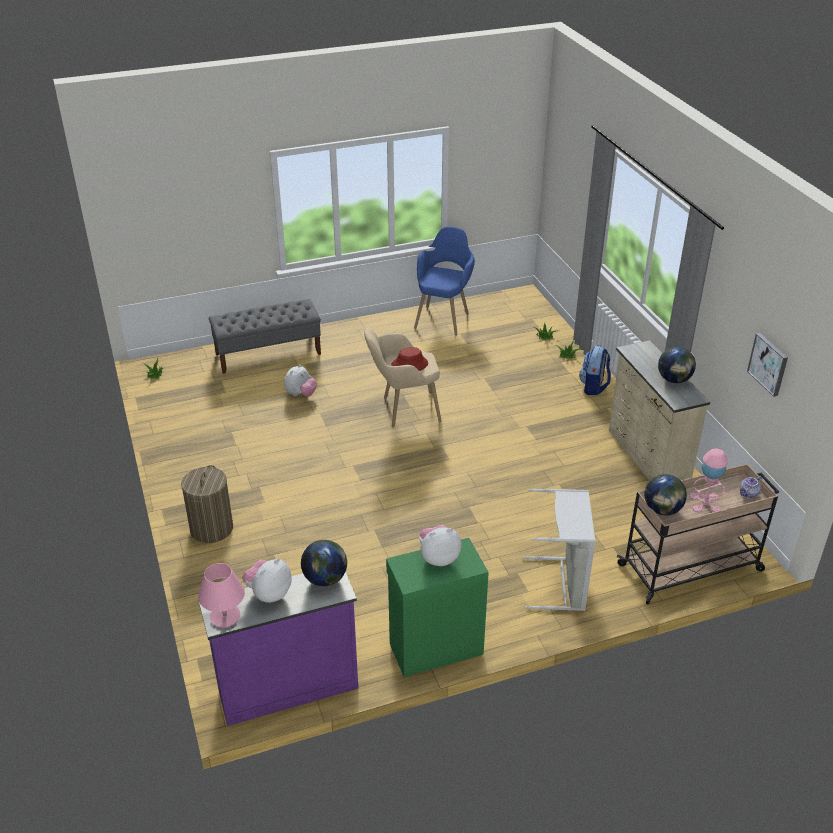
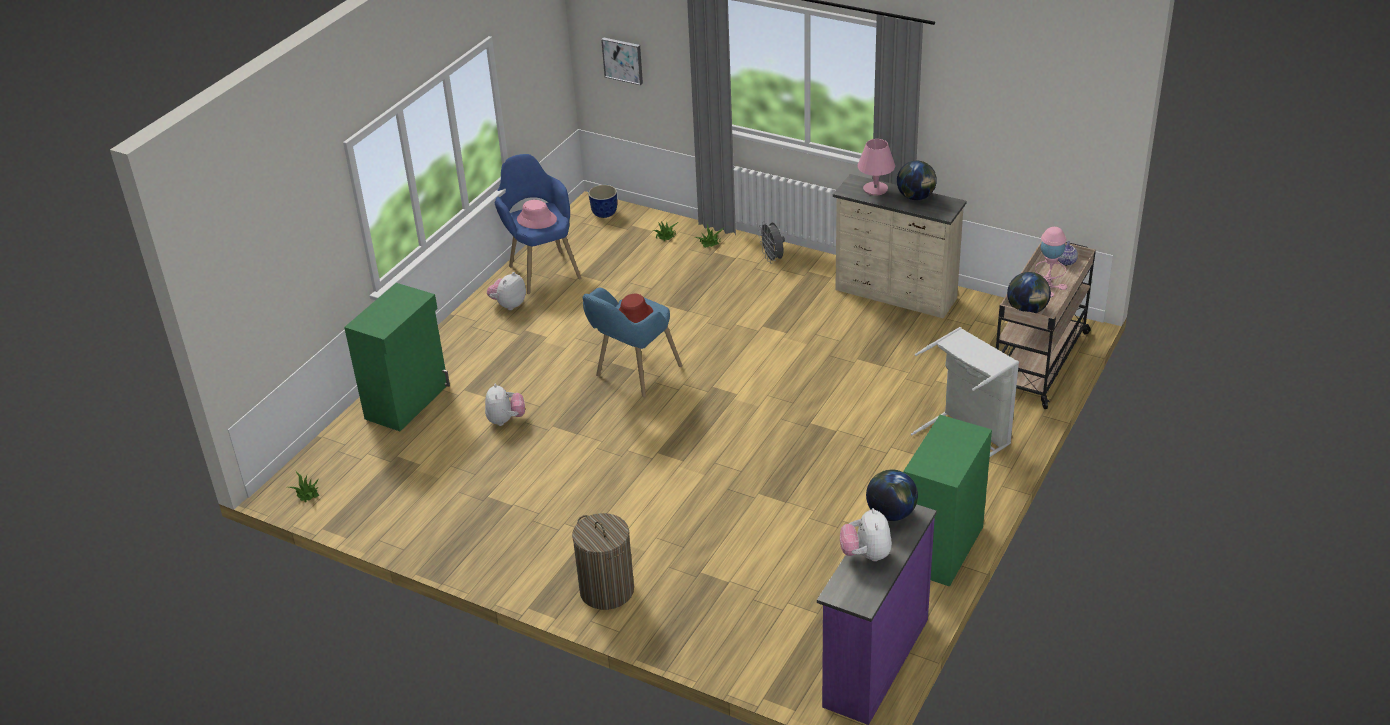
camera: 40 degrees left, 0 degrees up
pink table lamp [198,563,245,628] -> pink table lamp moved to [858,139,895,196]
grey bench [209,299,321,374] -> green cabinet [344,283,450,431]
beige armchair [364,328,441,428] -> blue armchair [583,288,682,397]
plush toy [419,525,462,566] -> plush toy moved to [487,272,526,310]
backpack [579,345,611,395] -> grey fan [758,222,785,264]
picture [747,333,788,397] -> picture moved to [601,38,643,85]
none -> pink hat [517,200,557,229]
none -> planter [588,185,617,218]

